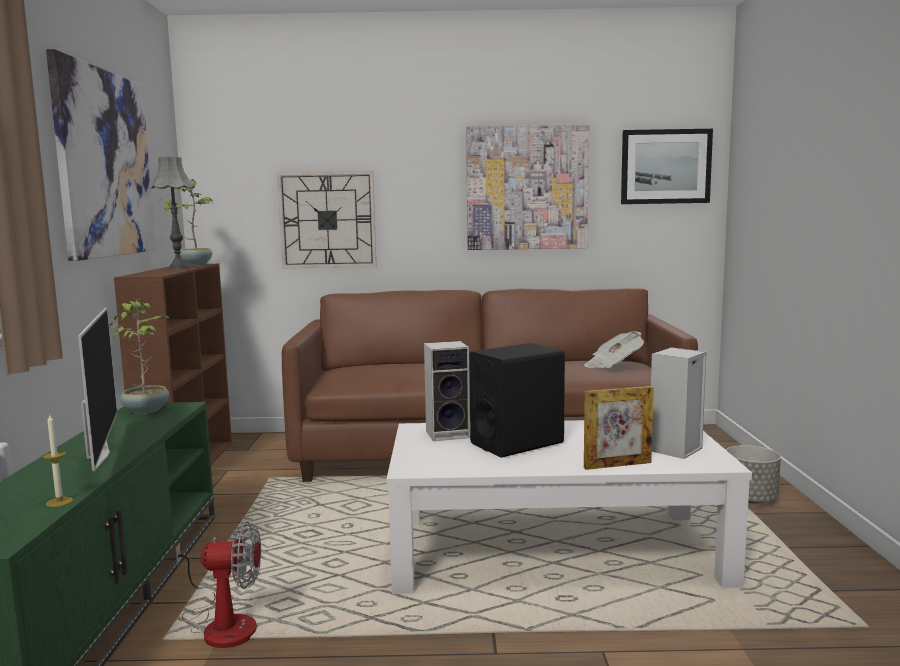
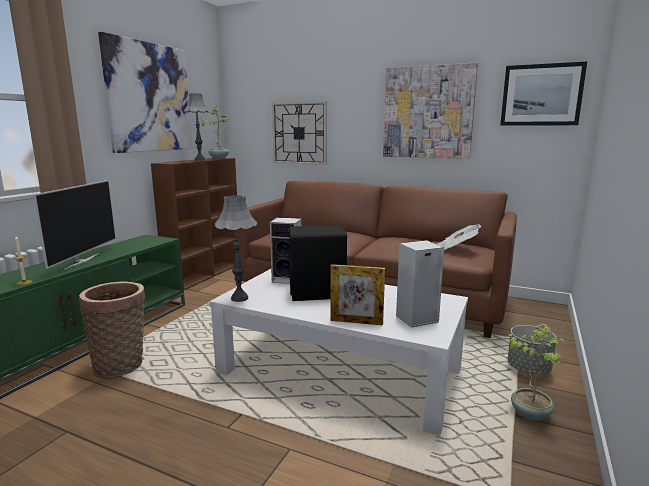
camera: 25 degrees right, 5 degrees up
potted plant [109,299,170,414] -> potted plant moved to [506,323,565,421]
fan [175,522,261,648] -> basket [79,282,145,379]
none -> grey table lamp [215,195,257,302]

